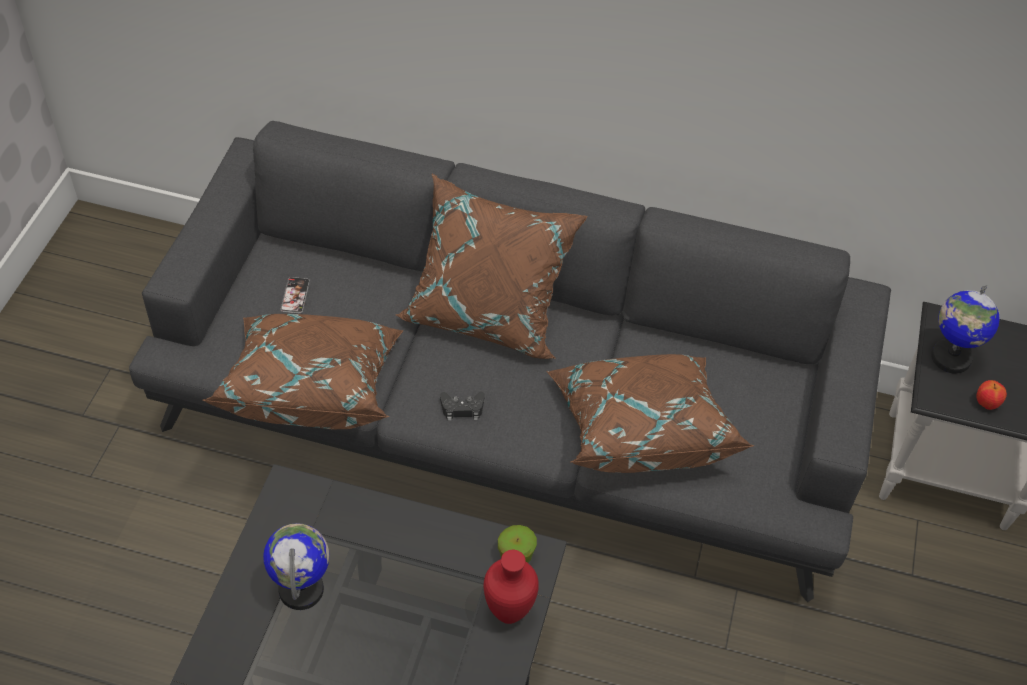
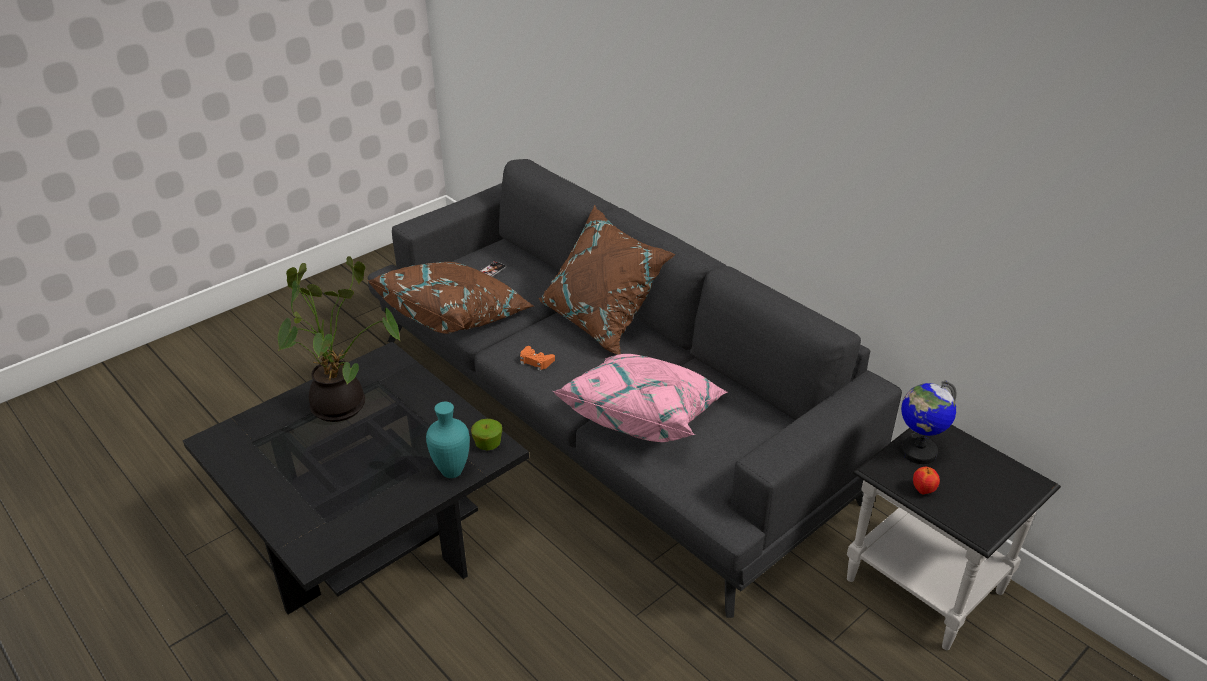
camera: 35 degrees right, 15 degrees down
globe [263,523,330,610] -> potted plant [278,256,401,422]
black game controller [440,392,485,421] -> orange game controller [520,346,555,371]
red vase [484,550,539,624] -> turquoise vase [426,402,470,478]
brown pillow [547,354,754,473] -> pink pillow [553,354,728,442]

